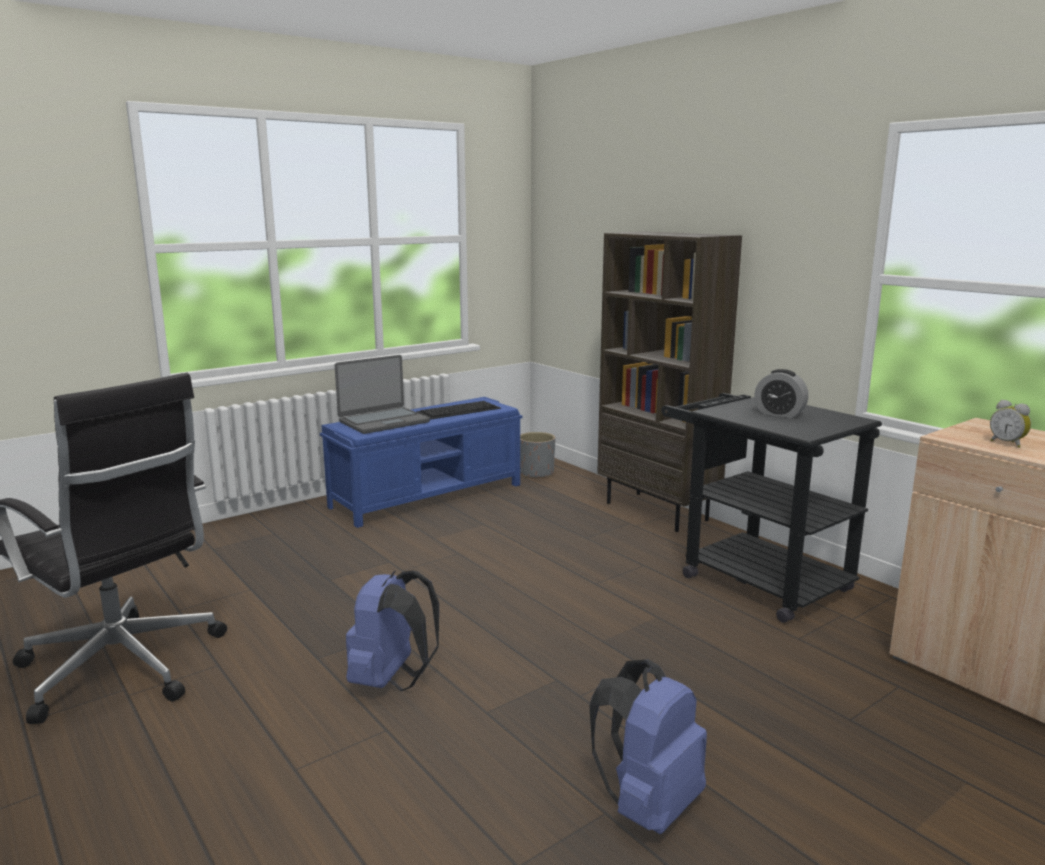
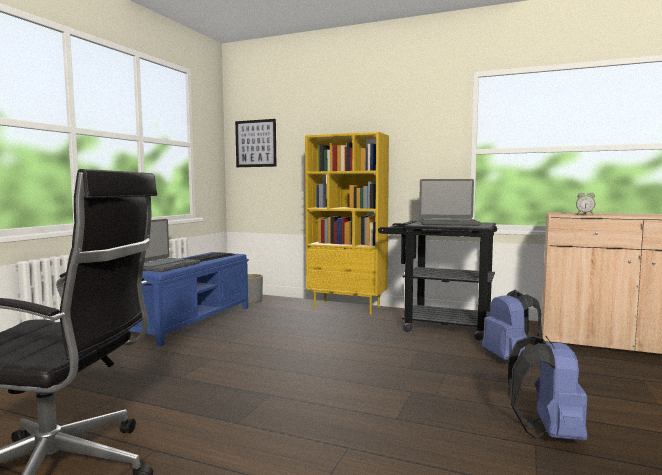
camera: 30 degrees left, 10 degrees down
blue backpack [346,570,439,691] -> blue backpack moved to [482,290,542,360]
brown bookcase [597,232,742,532] -> yellow bookcase [305,132,389,314]
alarm clock [755,369,808,418] -> laptop [419,179,481,225]
none -> picture [235,119,276,167]

